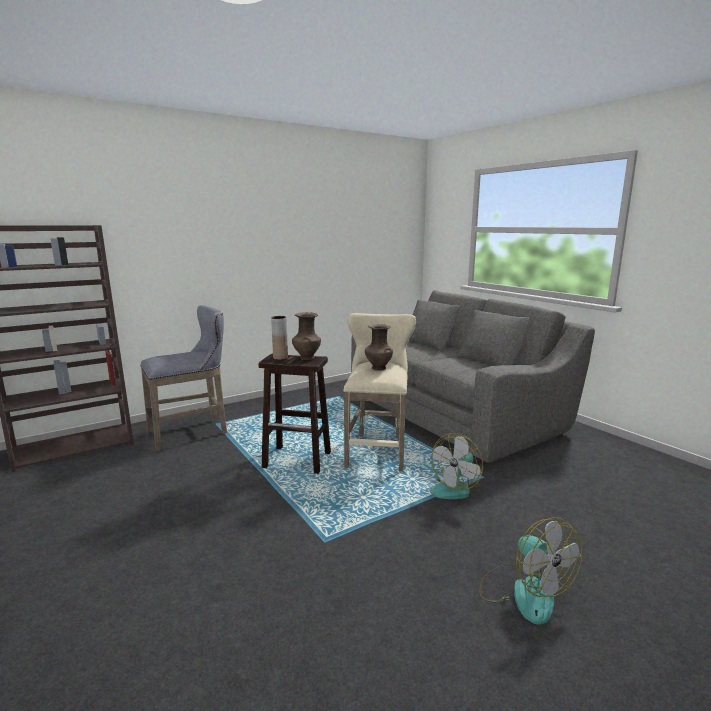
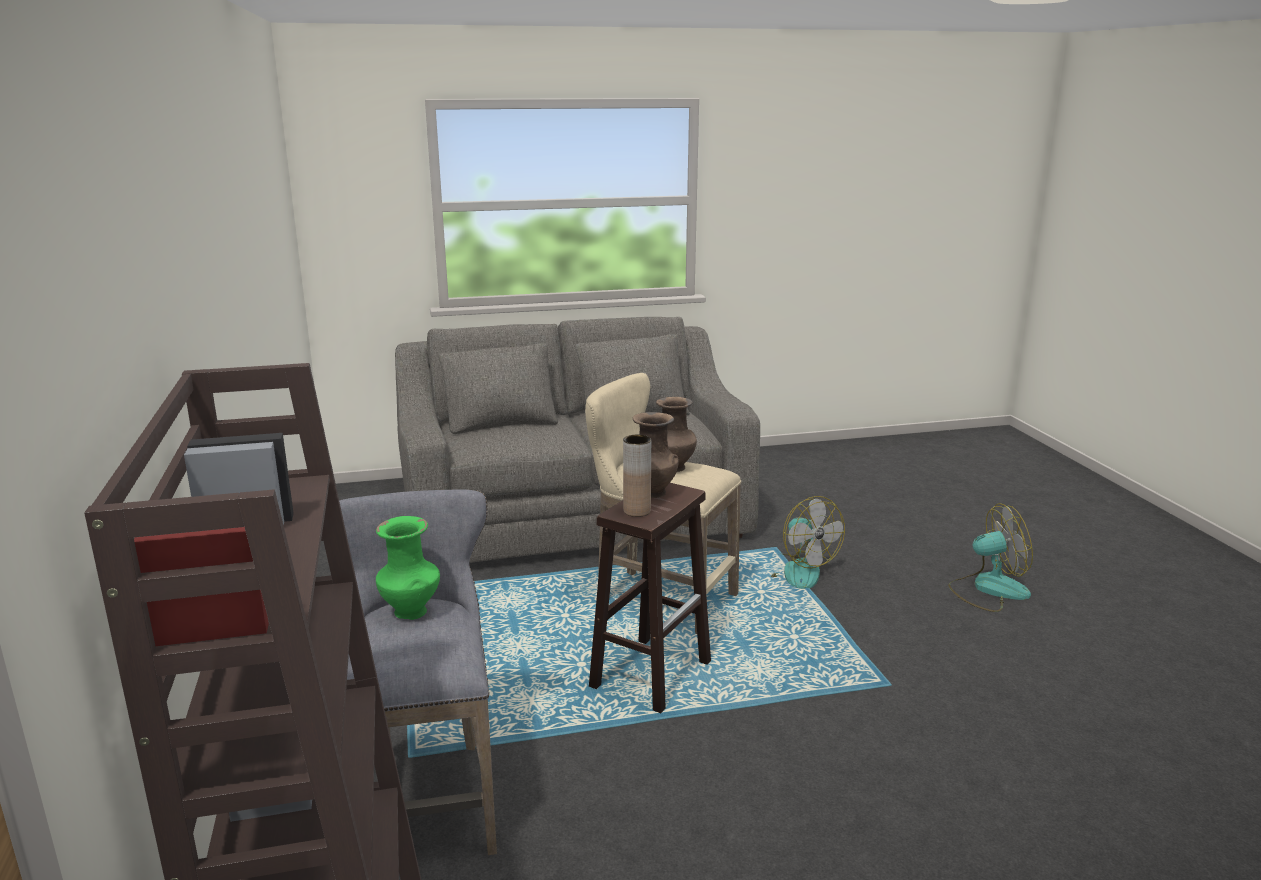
camera: 70 degrees left, 5 degrees up
none -> green vase [376,516,440,620]

